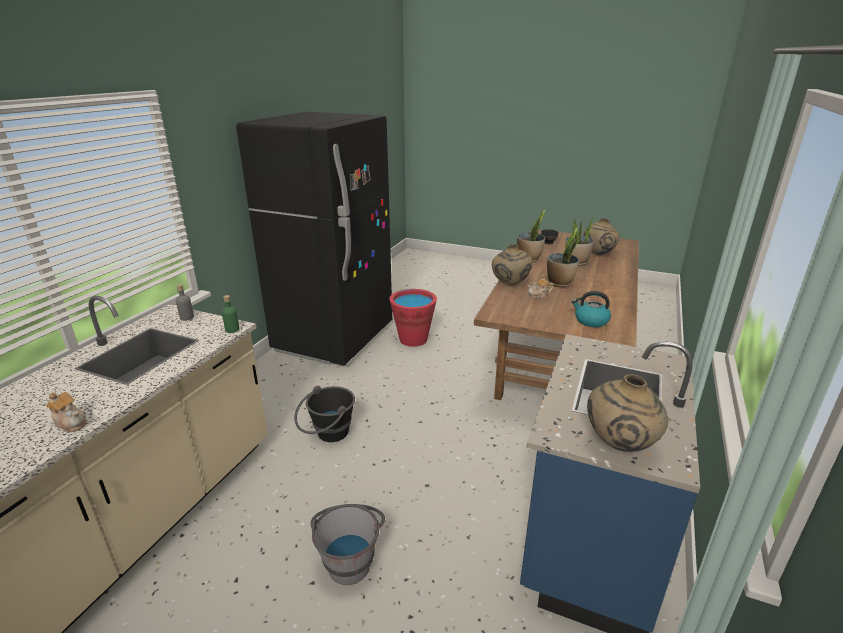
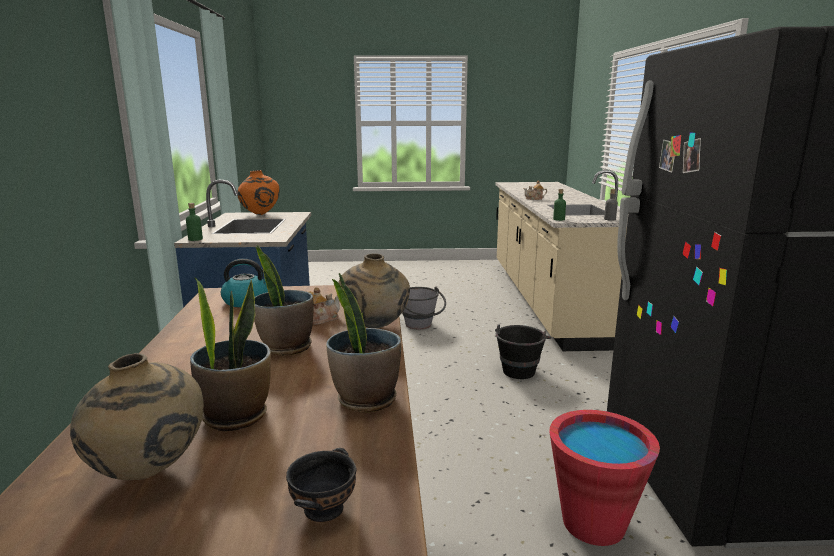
camera: 155 degrees right, 10 degrees down
beige vase [587,374,668,452] -> orange vase [237,170,280,215]
none -> green bottle [186,203,203,241]

